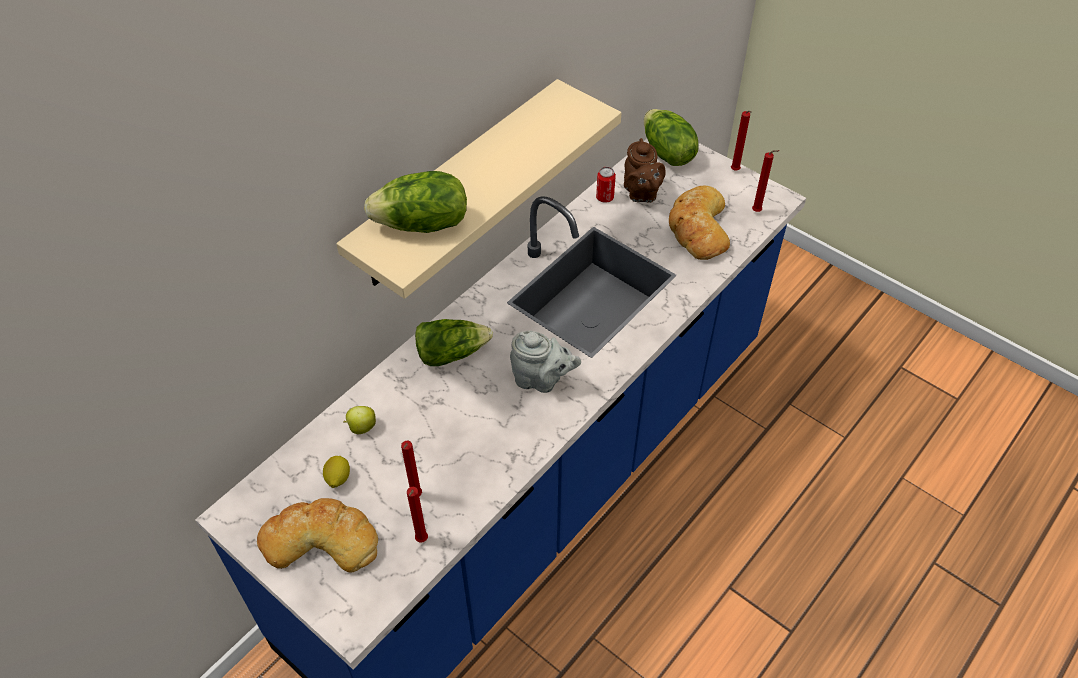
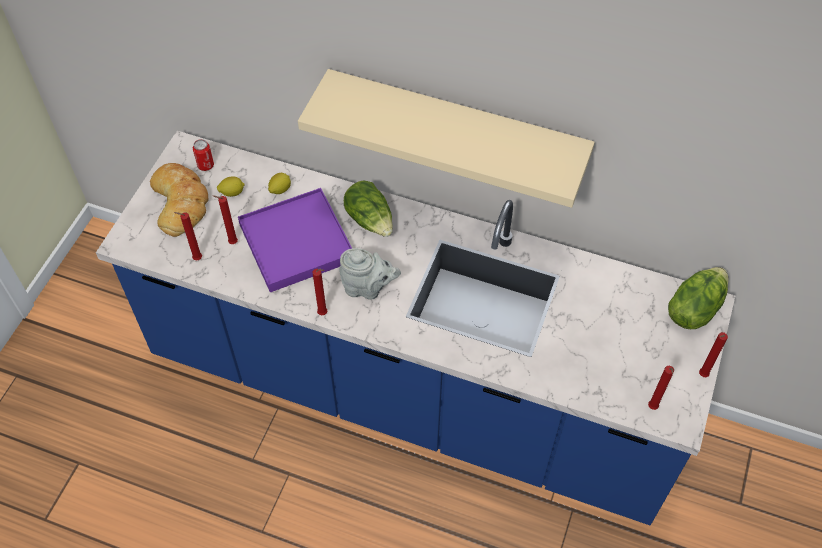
camera: 70 degrees right, 5 degrees up
apple [344,406,376,434] -> lemon [268,173,291,194]
lettuce [364,171,467,233] -> none
grey teapot [510,331,581,393] -> grey teapot turned 75 degrees counterclockwise [339,248,401,300]
can [596,167,616,203] -> can moved to [193,139,214,171]
brown teapot [624,138,666,202] -> none
bread [669,186,730,260] -> none
none -> purple tray [238,188,352,293]
none -> red candle [312,269,327,315]

